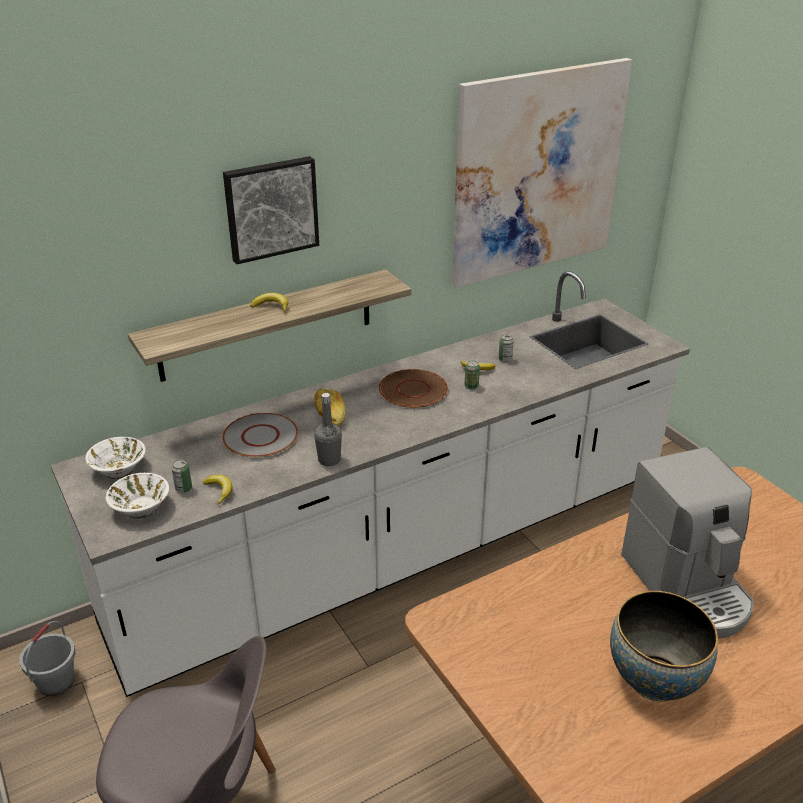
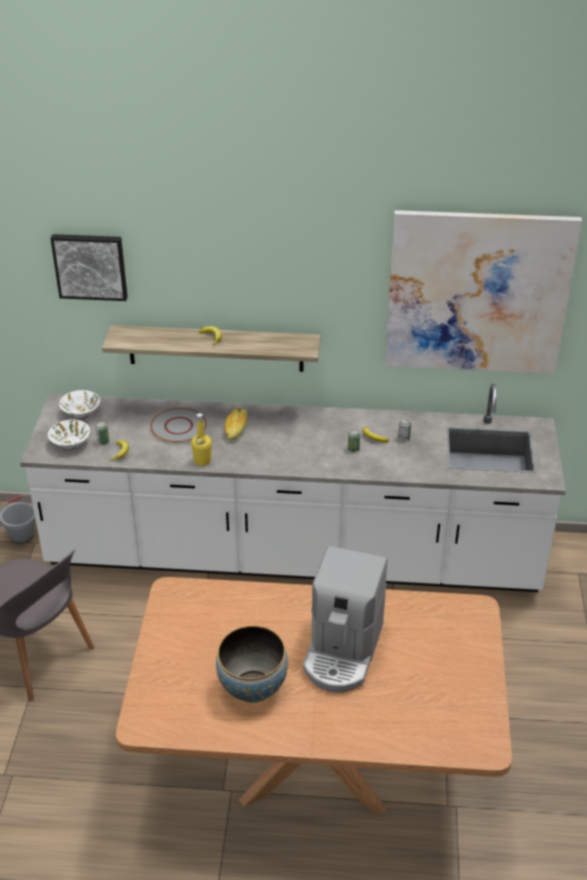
camera: 35 degrees right, 5 degrees up
picture [223,156,319,264] -> picture moved to [50,234,128,301]
grey bottle [314,393,342,466] -> yellow bottle [191,413,212,466]
brown plate [378,369,448,408] -> none

